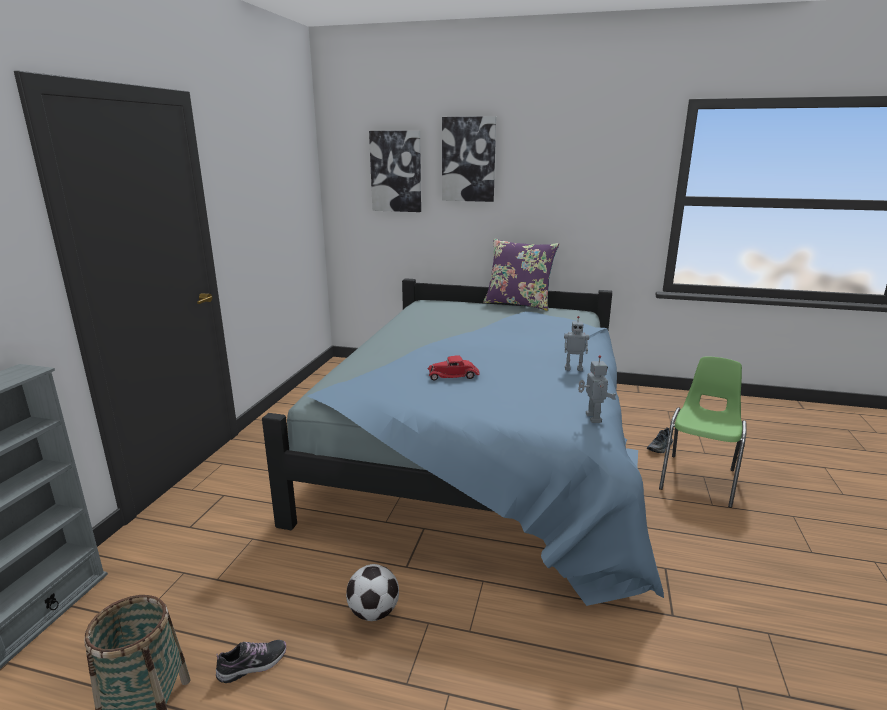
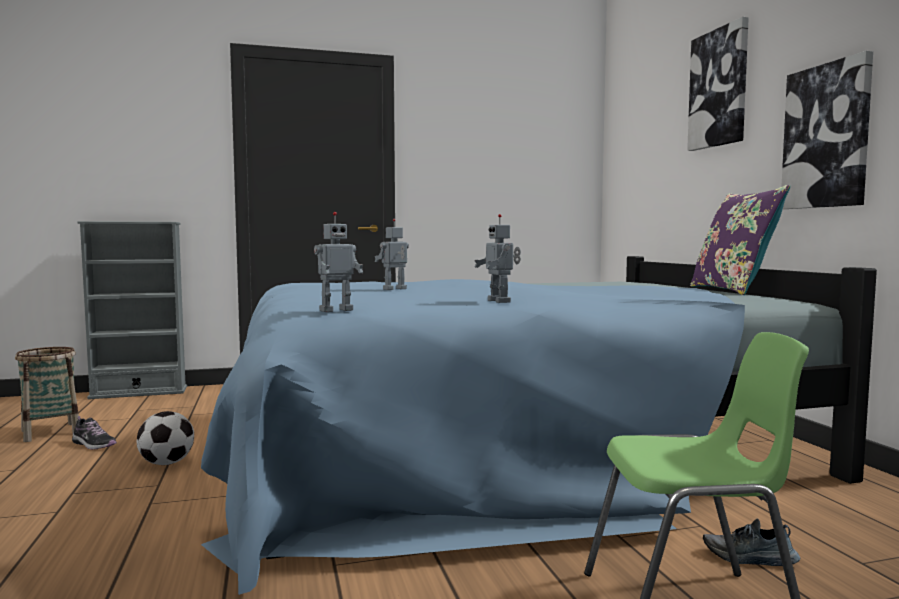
camera: 60 degrees right, 15 degrees down
picture [369,131,421,212] -> picture moved to [781,51,873,209]
red toy car [428,356,480,380] -> toy robot [375,219,409,290]

